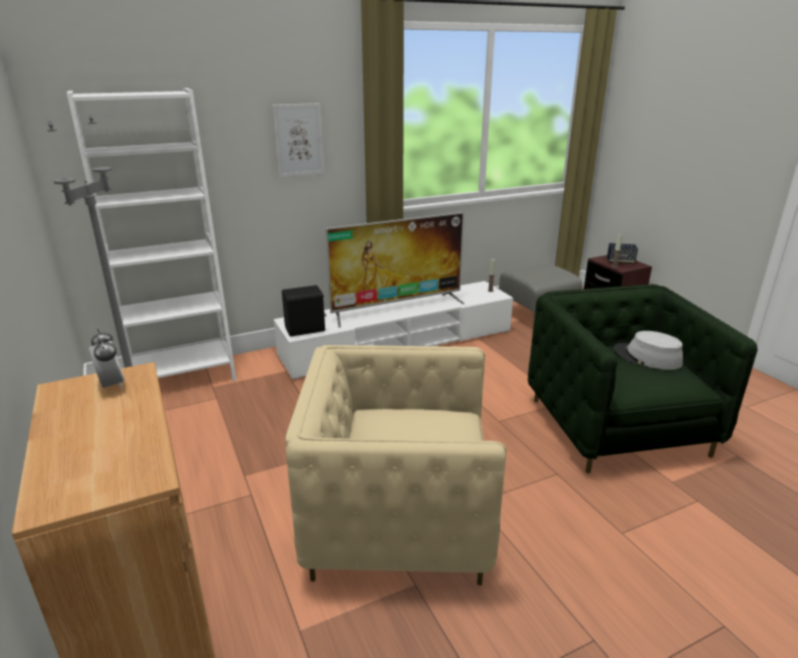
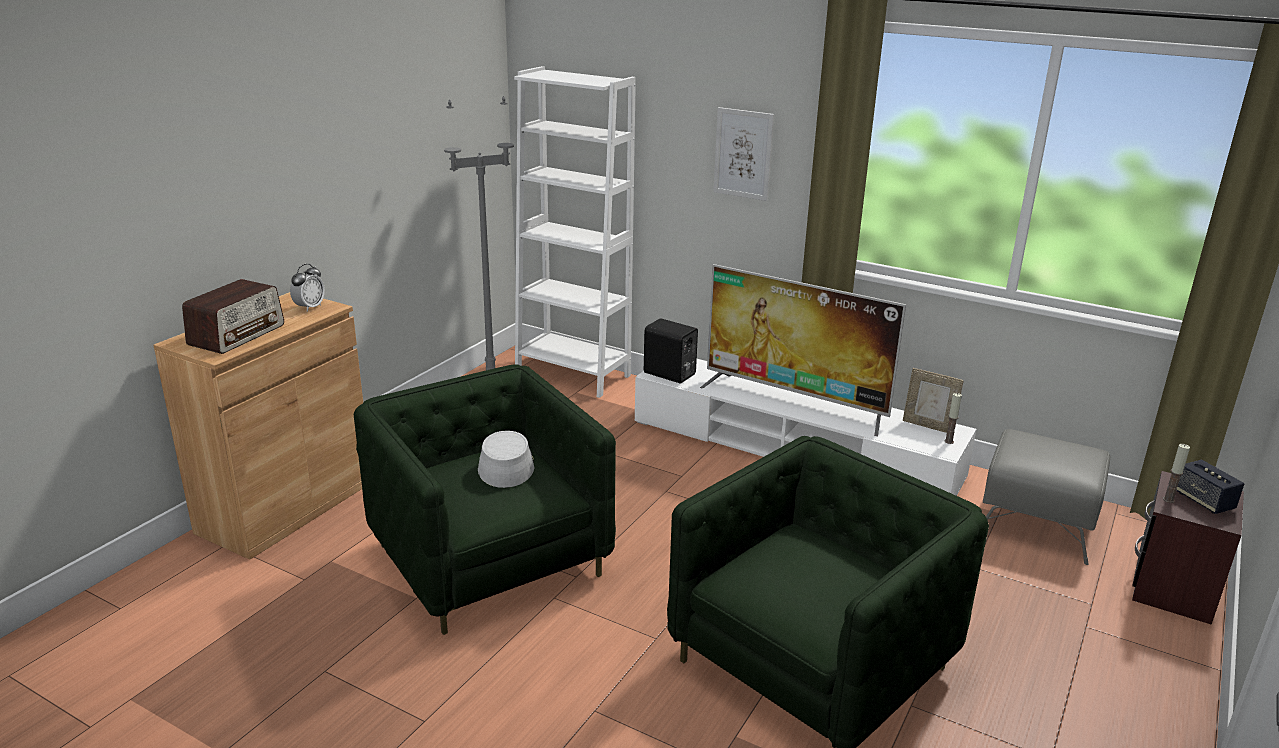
camera: 55 degrees right, 0 degrees up
beige armchair [285,345,507,585] -> green armchair [354,364,616,635]
grey hat [614,331,683,370] -> grey hat moved to [478,431,535,488]
none -> radio [182,279,284,354]
none -> picture frame [903,368,964,433]

